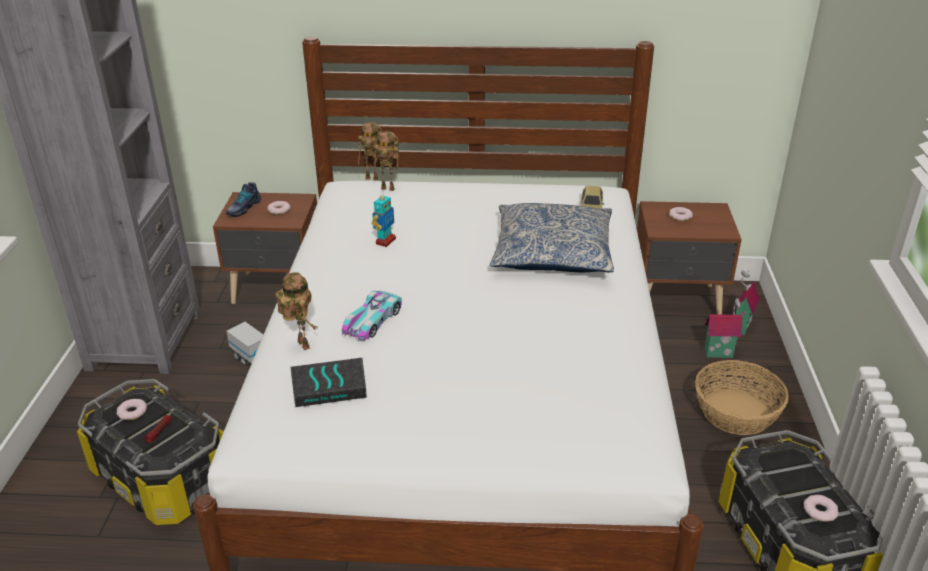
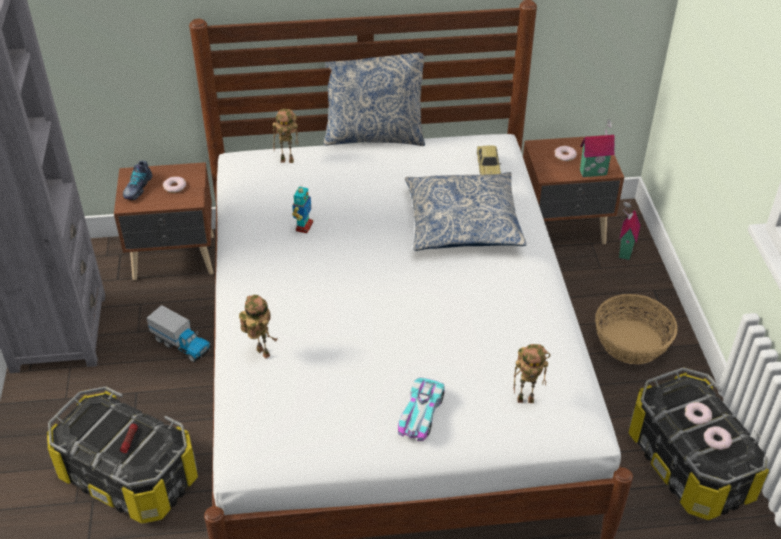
camera: 10 degrees left, 10 degrees up
donut [117,399,147,420] -> donut moved to [685,402,712,425]
book [290,358,367,407] -> none
toy car [342,290,402,340] -> toy car moved to [398,377,444,441]
toy robot [358,122,382,181] -> toy robot moved to [513,344,550,403]
toy house [704,298,744,358] -> toy house moved to [580,119,615,177]
none -> pillow [323,53,425,146]

